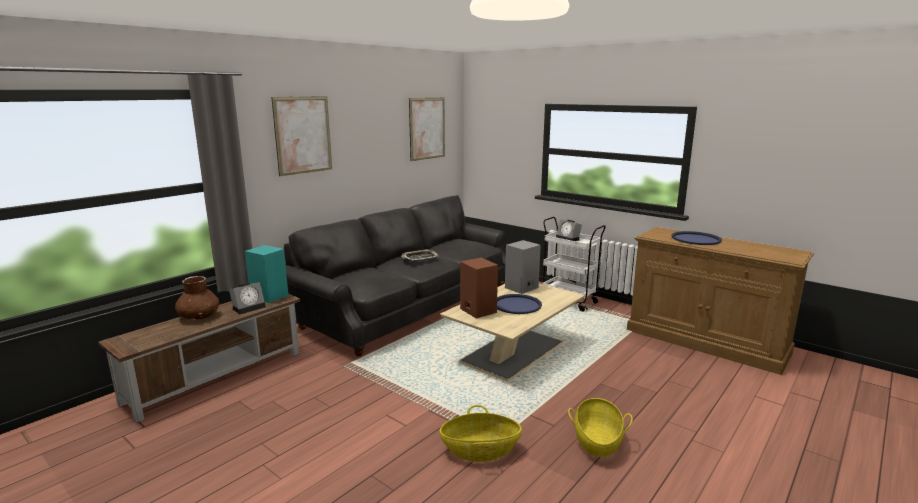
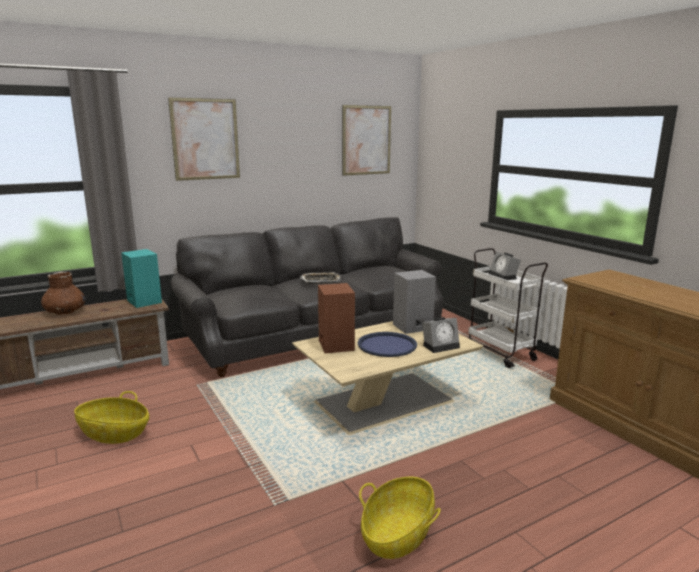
camera: 20 degrees right, 0 degrees up
alarm clock [229,282,266,314] -> alarm clock moved to [422,317,460,353]
basket [440,405,522,462] -> basket moved to [74,391,149,444]
blue tray [671,231,722,245] -> none

